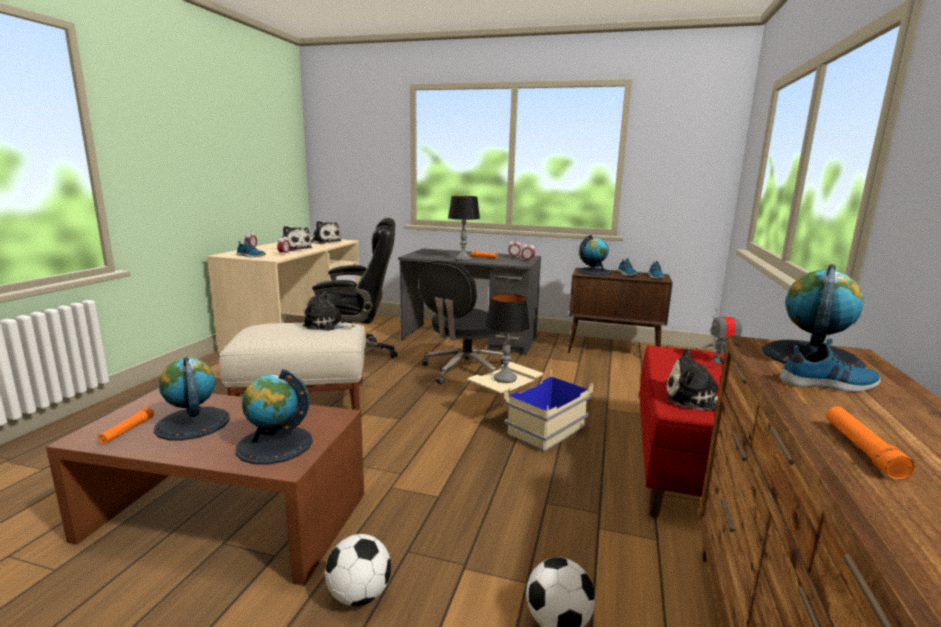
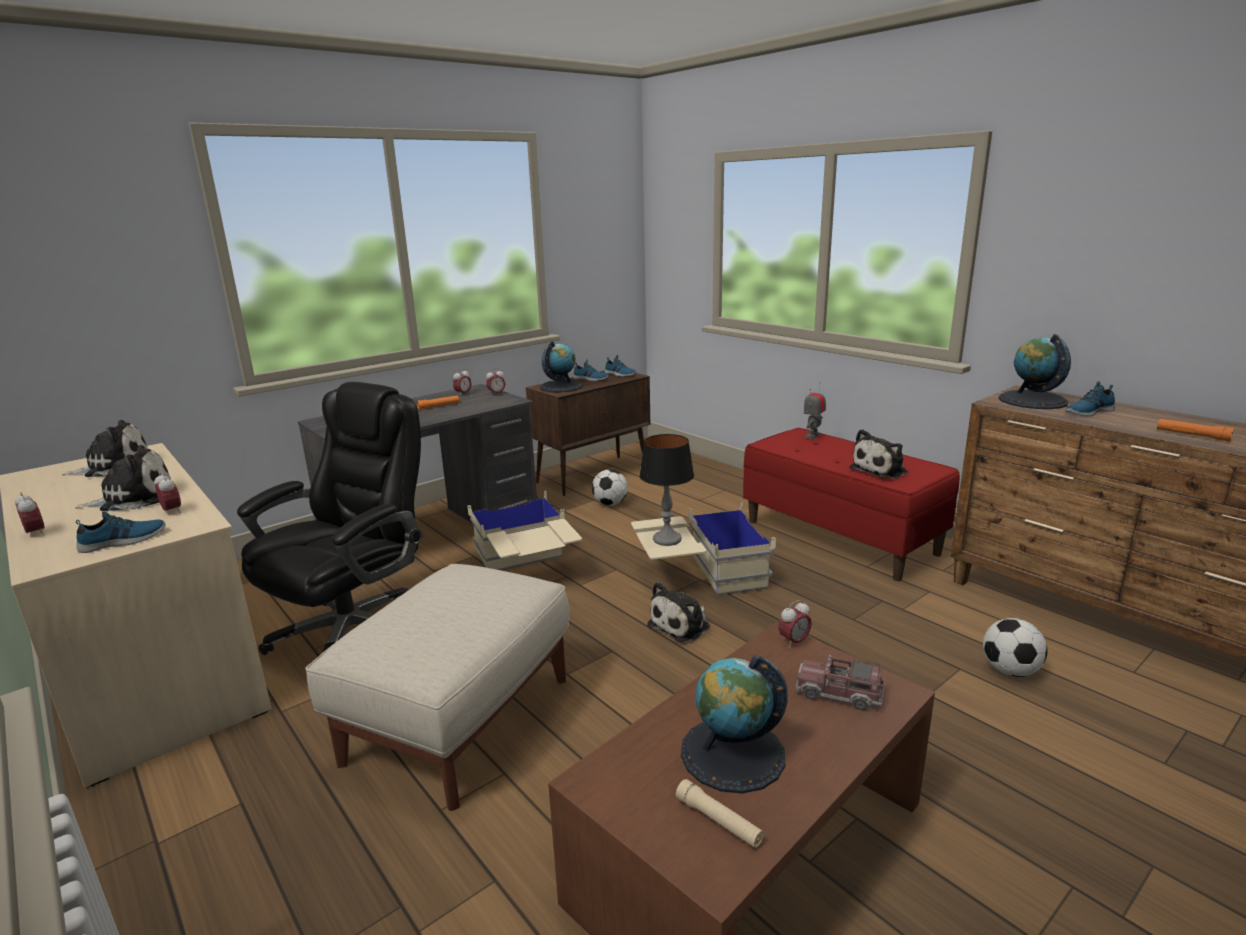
camera: 55 degrees left, 5 degrees up
orange flashlight [98,407,154,444] -> beige flashlight [676,779,764,848]
globe [236,369,313,465] -> toy truck [795,655,885,711]
plush toy [302,291,355,331] -> plush toy moved to [647,582,710,642]
football [325,534,391,606] -> football moved to [592,469,628,505]
black office chair [419,261,504,385] -> beige storage box [467,491,582,570]
table lamp [448,196,480,261] -> none
shoe [780,338,881,392] -> shoe turned 150 degrees counterclockwise [1065,381,1115,416]
none -> alarm clock [778,600,812,648]

